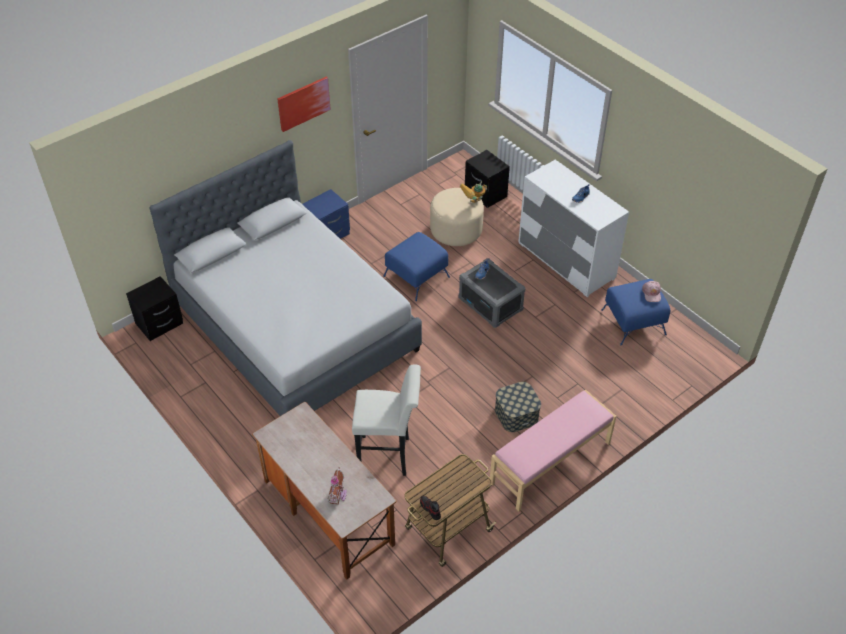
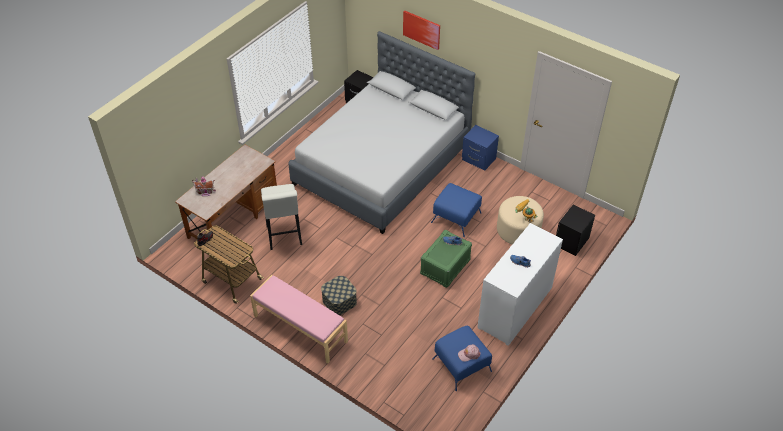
camera: 75 degrees right, 0 degrees up
picture [277,77,331,132] -> picture moved to [403,10,440,50]
grey storage box [459,258,526,328] -> green storage box [420,230,472,288]

